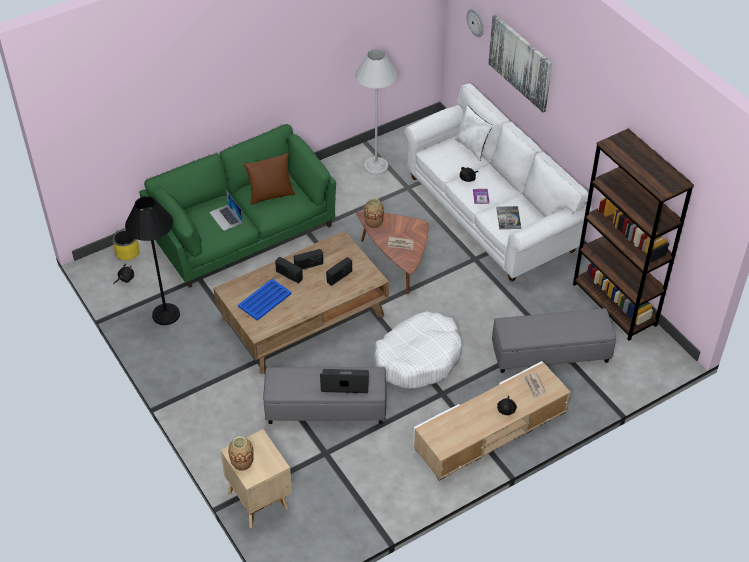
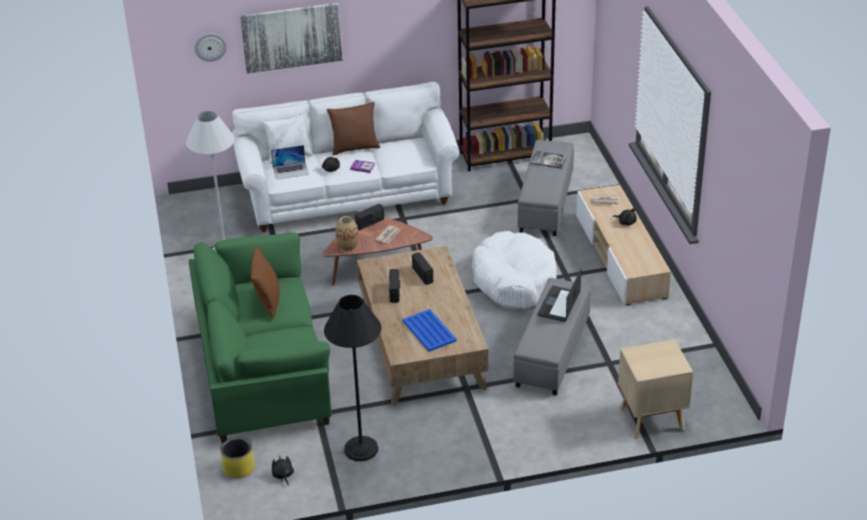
camera: 70 degrees left, 10 degrees down
laptop [209,190,243,231] -> laptop moved to [271,145,309,180]
vase [228,436,253,471] -> none
radio [275,257,303,283] -> radio moved to [355,204,384,230]
book [496,206,521,229] -> book moved to [531,151,567,169]
none -> brown pillow [327,102,380,155]

